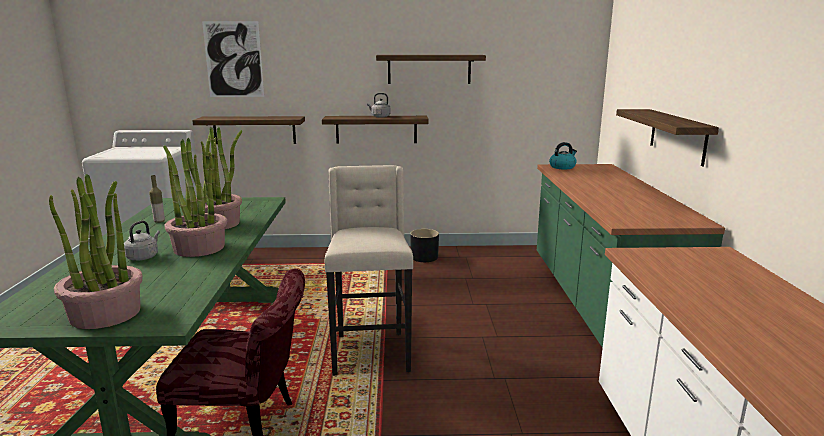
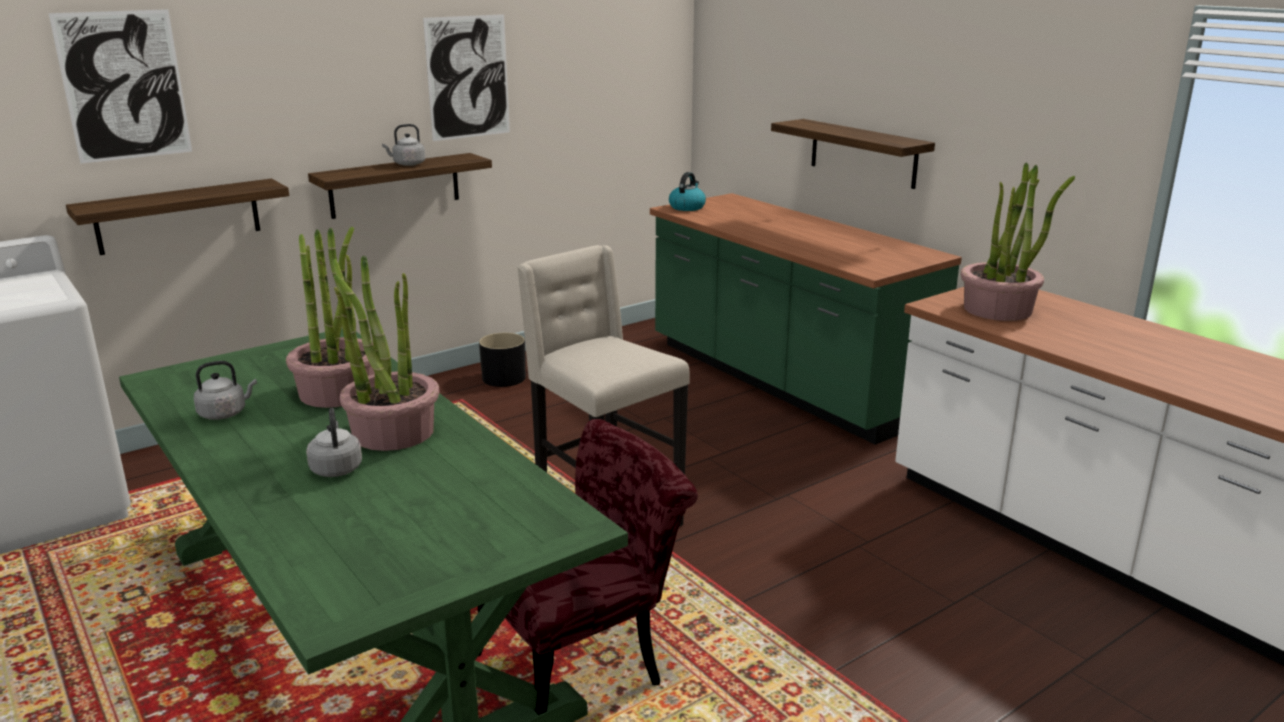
camera: 35 degrees left, 5 degrees up
potted plant [49,174,143,329] -> potted plant moved to [961,162,1075,321]
bottle [149,175,165,223] -> grey kettle [194,361,257,420]
shelf [376,55,486,84] -> picture [423,14,510,141]

